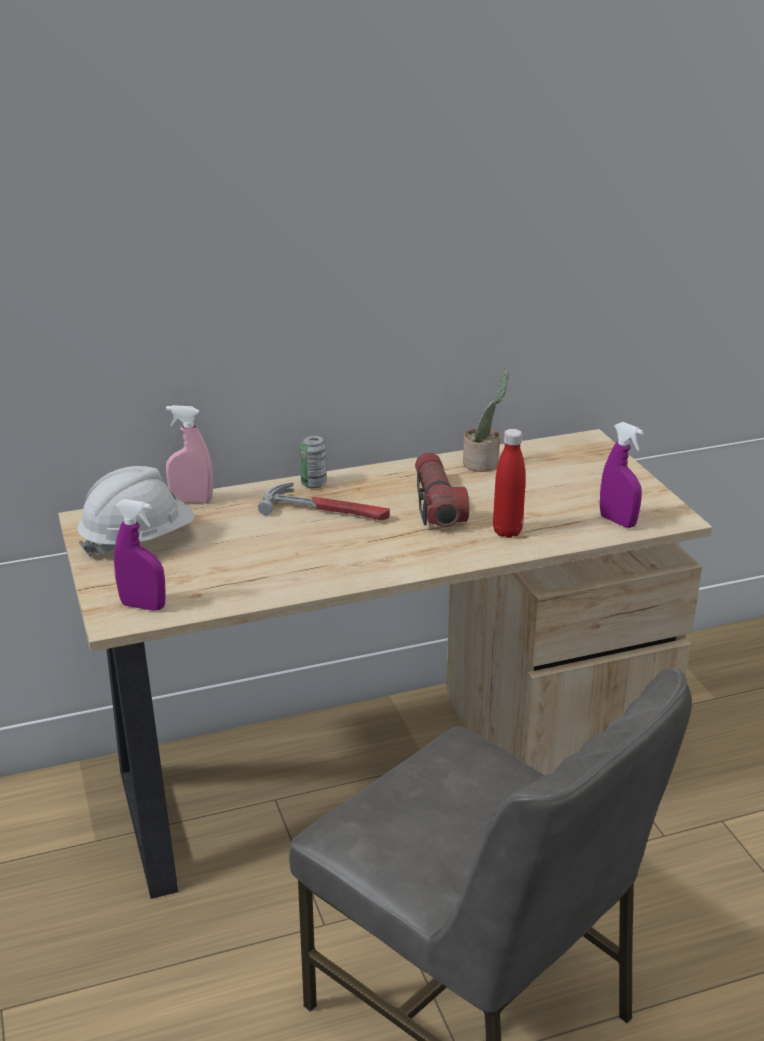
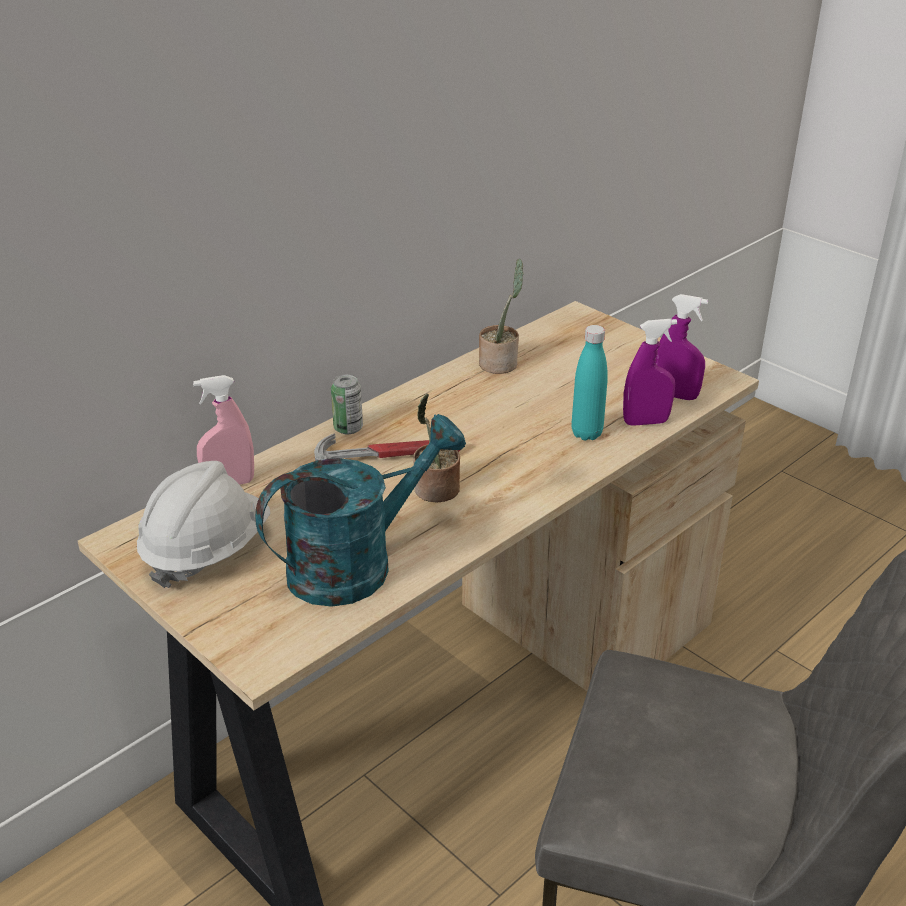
camera: 25 degrees left, 5 degrees up
purple spray bottle [114,499,166,611] -> purple spray bottle moved to [623,319,677,426]
flashlight [415,452,469,527] -> none
red bottle [493,429,526,538] -> turquoise bottle [571,325,608,440]
none -> turquoise watering can [255,414,466,607]
none -> potted plant [413,394,460,502]

